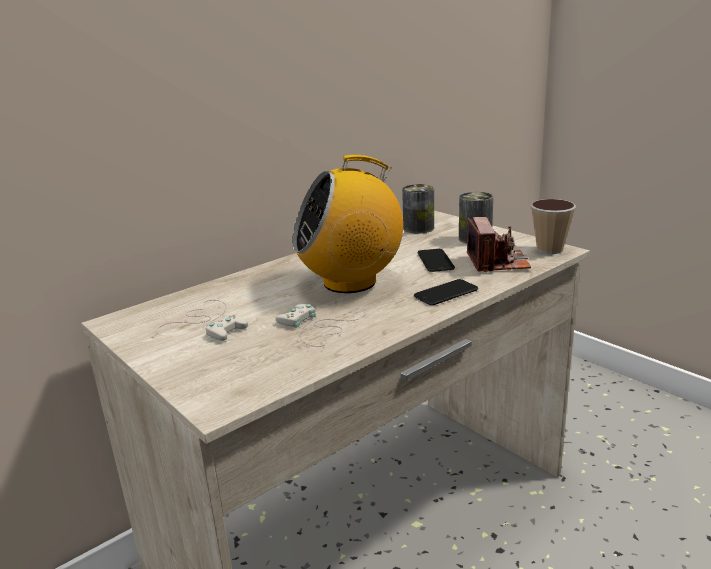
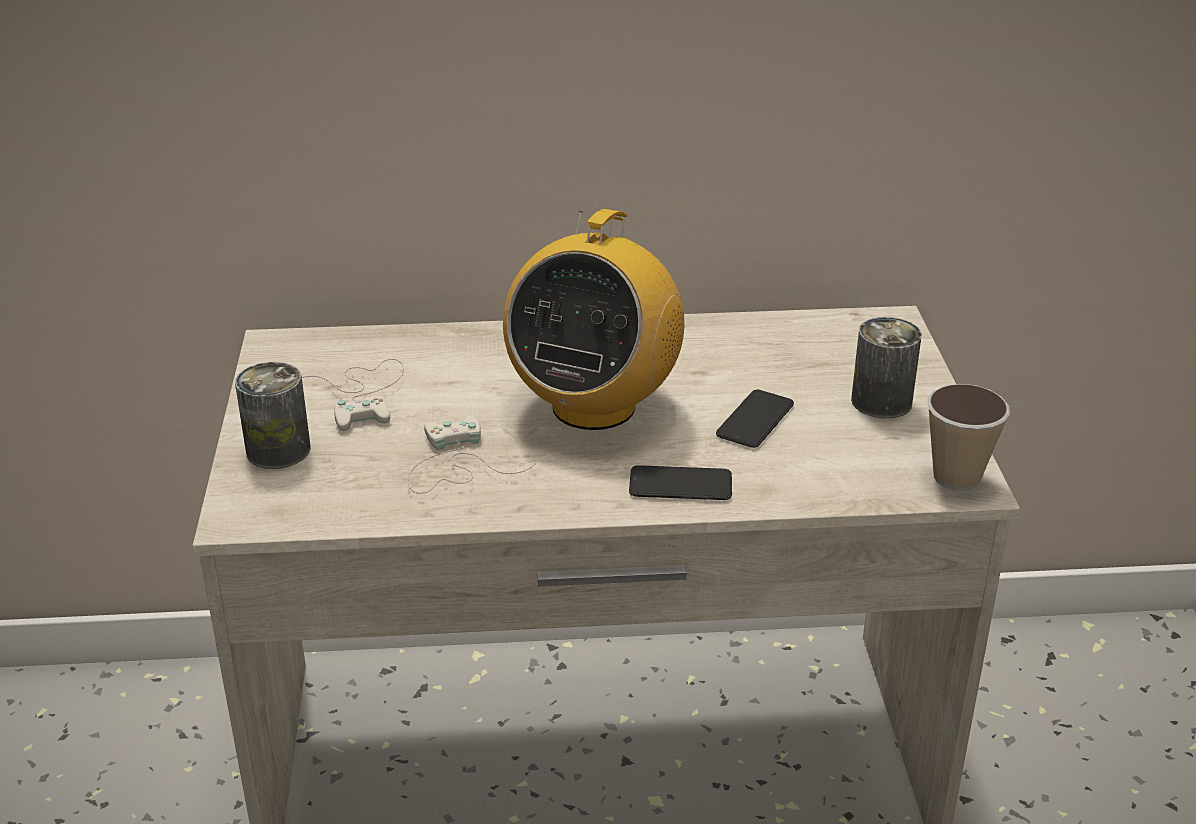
camera: 35 degrees right, 10 degrees up
radio [292,155,403,293] -> radio turned 90 degrees counterclockwise [503,209,684,430]
can [402,184,434,234] -> can moved to [235,362,311,469]
camera [467,217,531,273] -> none

